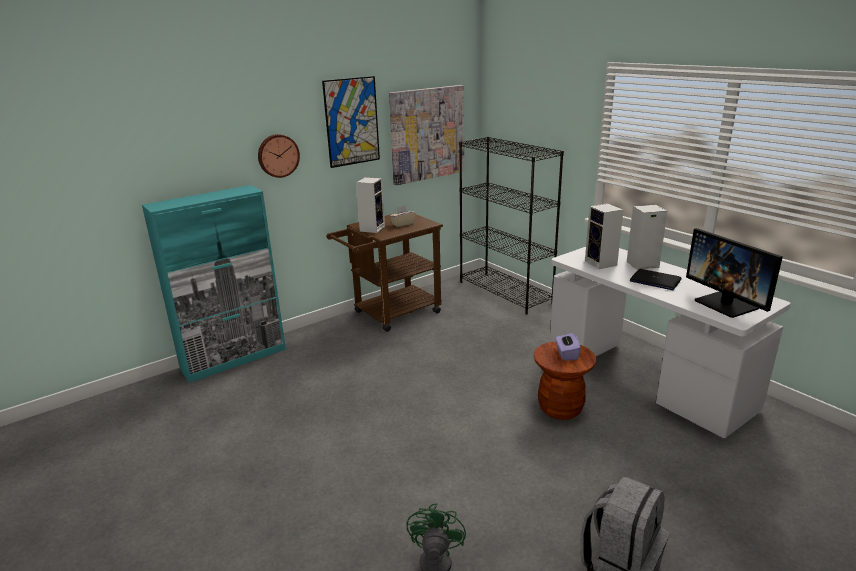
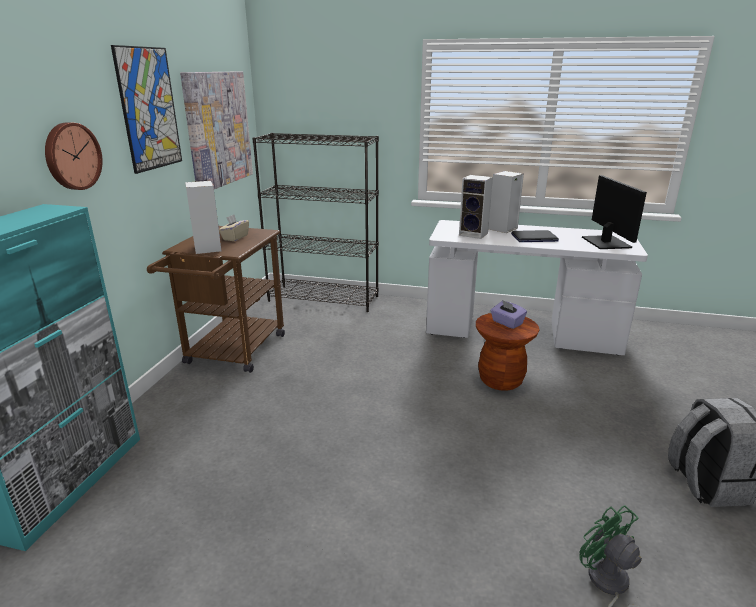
camera: 40 degrees left, 0 degrees up
monitor [686,228,783,318] -> monitor turned 120 degrees counterclockwise [582,175,647,249]

